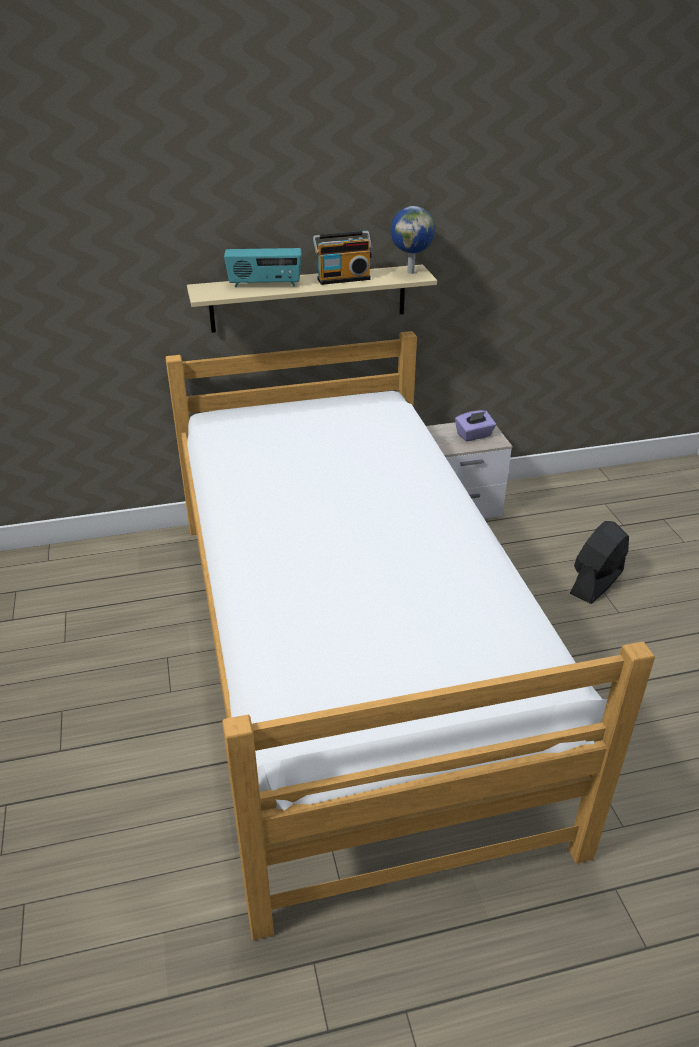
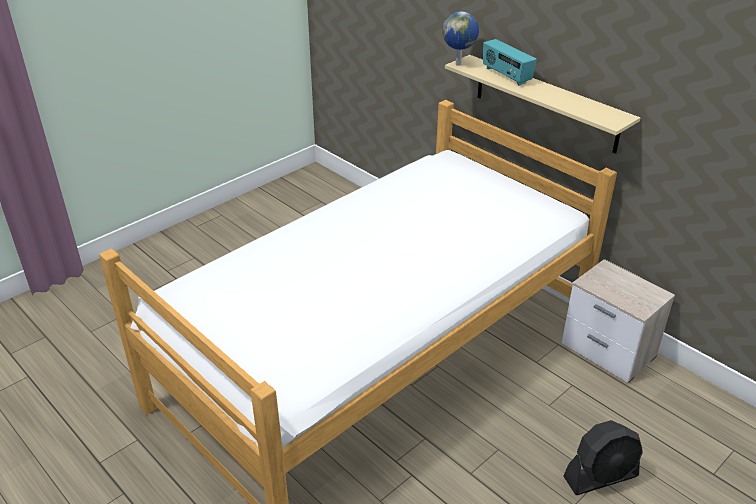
camera: 60 degrees right, 0 degrees up
radio [313,231,372,285] -> none
globe [390,206,435,274] -> globe moved to [442,11,479,66]
purple tissue box [455,410,496,441] -> none
black fan [570,521,629,604] -> black fan turned 150 degrees clockwise [564,420,643,495]

